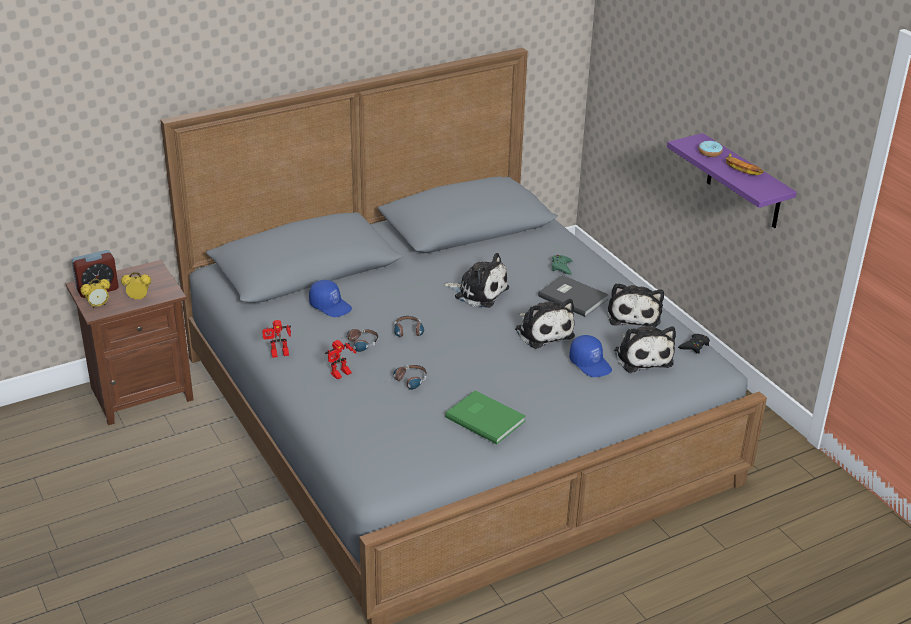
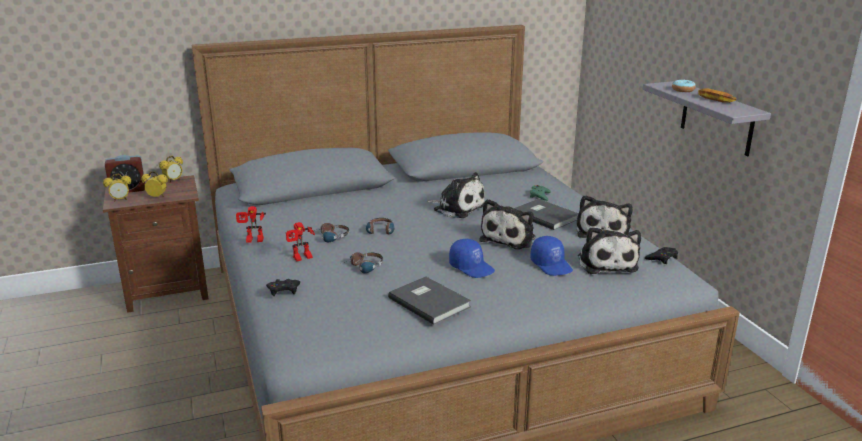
camera: 10 degrees right, 10 degrees down
blue cap [309,280,352,317] -> blue cap moved to [449,239,495,278]
green book [445,390,525,444] -> grey book [388,276,471,325]
plush toy [515,299,575,349] -> plush toy turned 45 degrees clockwise [479,199,535,249]
purple shelf [667,133,797,228] -> grey shelf [642,81,771,156]
none -> alarm clock [159,156,183,182]
none -> black game controller [266,279,300,296]

